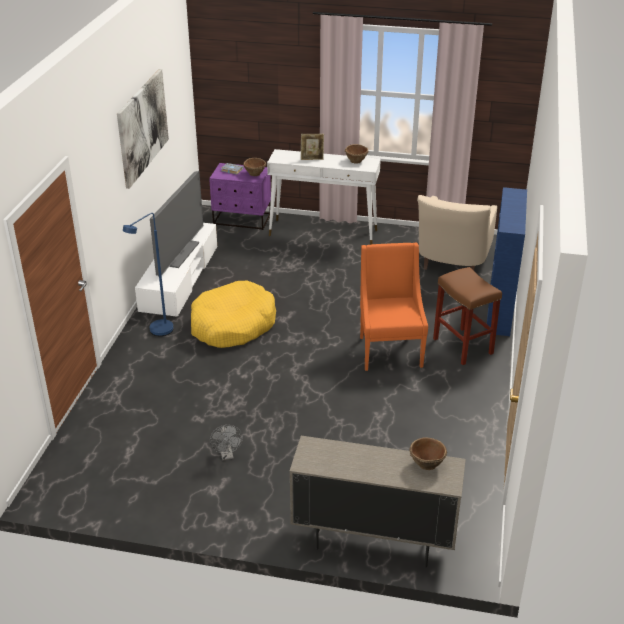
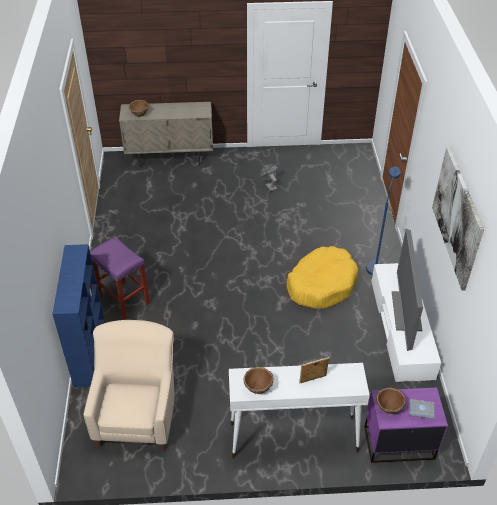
camera: 165 degrees right, 10 degrees up
orange armchair [360,243,428,371] -> none
brown stool [433,267,502,365] -> purple stool [90,237,150,320]

